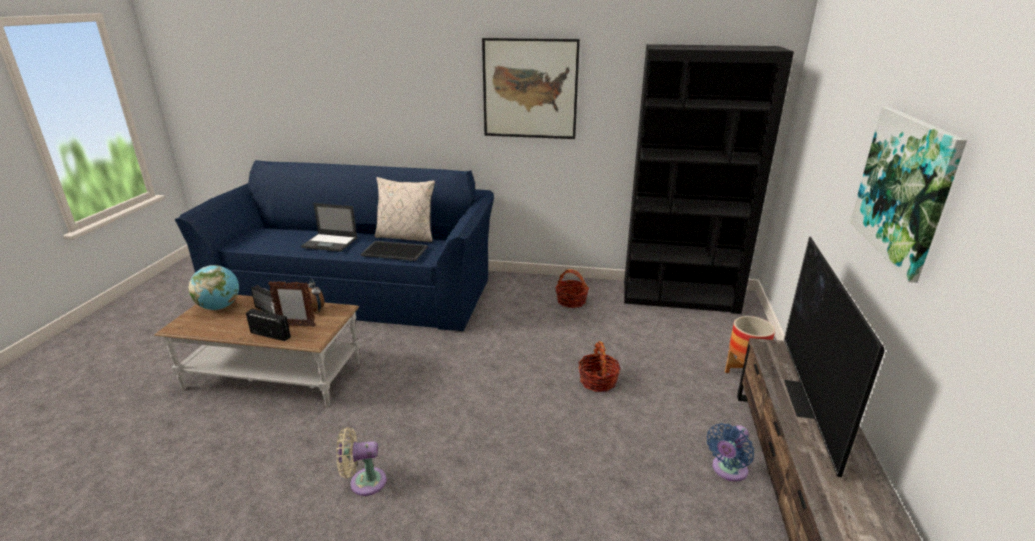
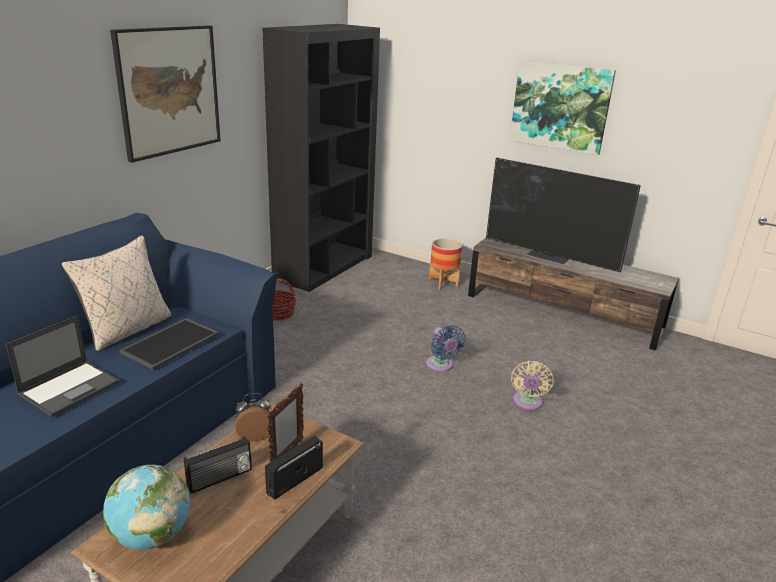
camera: 70 degrees left, 0 degrees up
beige fan [336,427,386,496] -> beige fan moved to [511,361,554,410]
basket [578,341,621,392] -> none
blue fan [707,423,754,482] -> blue fan moved to [426,325,465,372]

